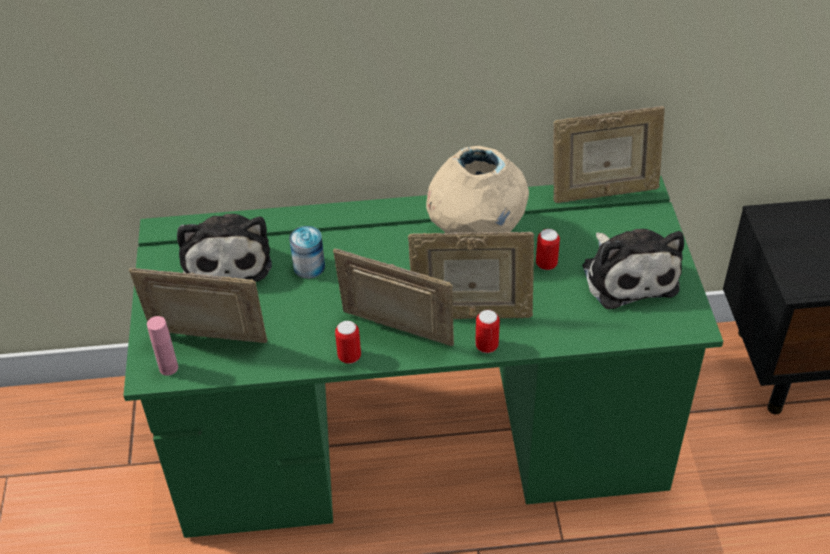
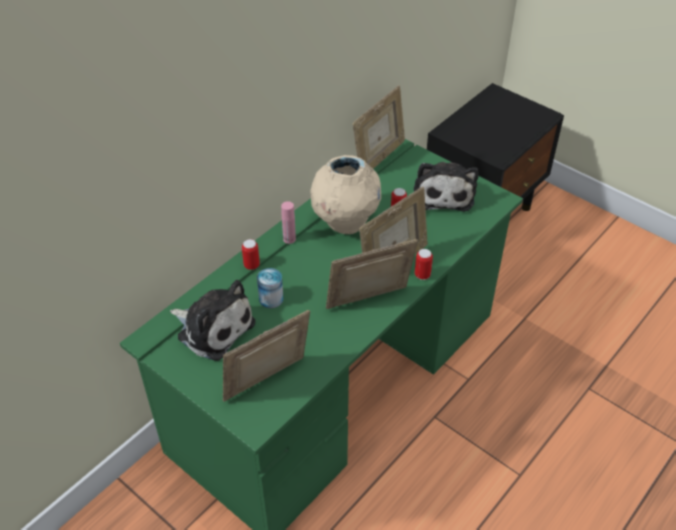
camera: 45 degrees left, 0 degrees up
pink bottle [147,316,178,376] -> pink bottle moved to [281,201,296,244]
can [335,321,361,364] -> can moved to [242,239,260,270]
plush toy [582,229,684,309] -> plush toy turned 60 degrees clockwise [414,162,479,212]

